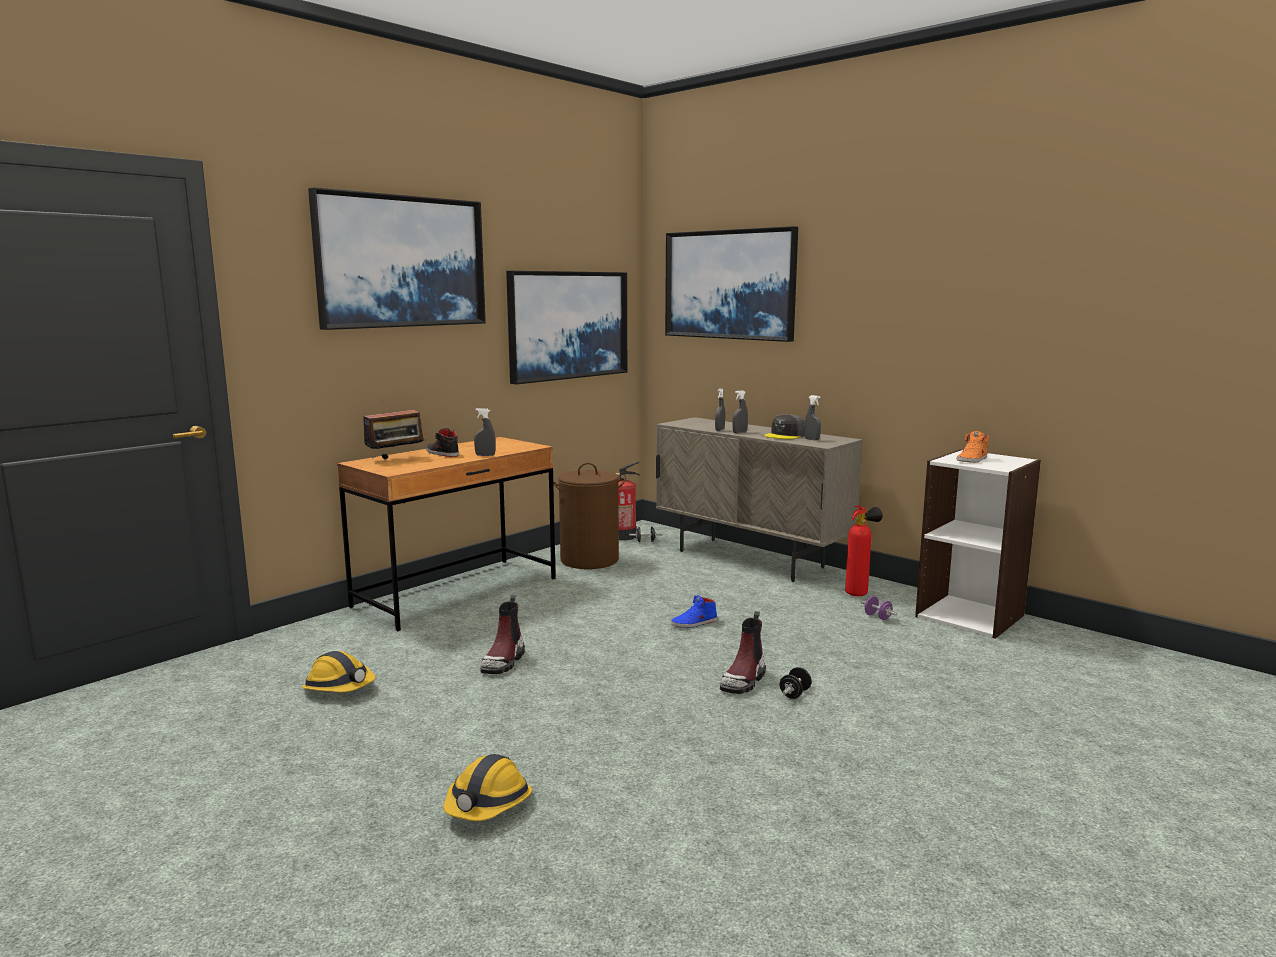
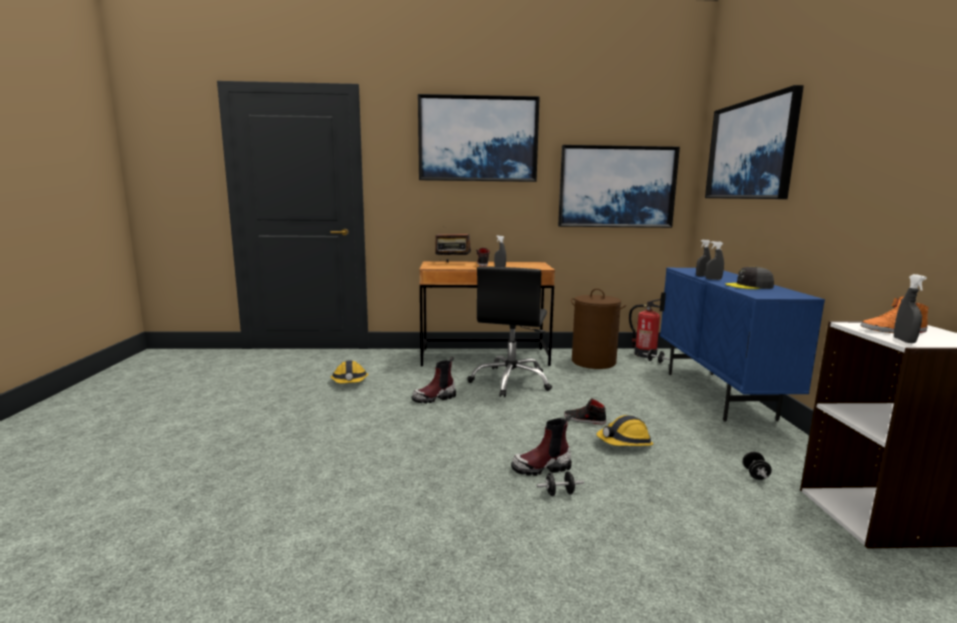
camera: 45 degrees right, 0 degrees up
hard hat [443,754,532,821] -> hard hat moved to [596,415,653,446]
beige cabinet [656,417,863,582] -> blue cabinet [660,268,825,422]
blue shoe [671,595,717,628] -> black shoe [564,398,606,424]
grey spray bottle [804,395,821,440] -> grey spray bottle moved to [894,274,927,343]
fire extinguisher [845,505,883,596] -> none
purple dumbbell [861,596,898,620] -> black dumbbell [743,452,772,480]
none -> black office chair [467,266,552,397]

